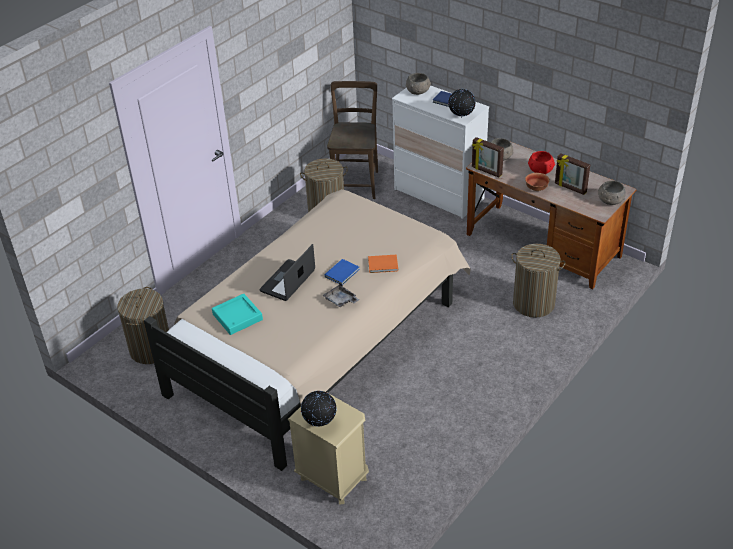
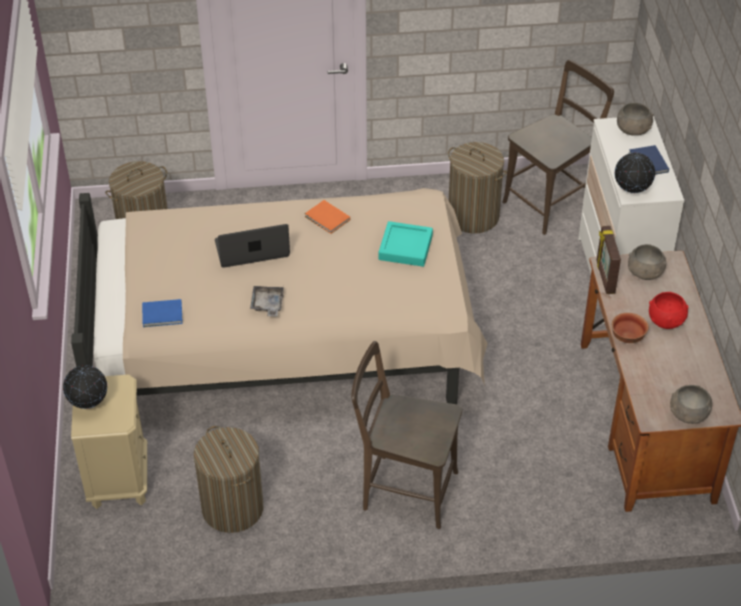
camera: 45 degrees right, 5 degrees up
turquoise tray [212,294,263,335] -> turquoise tray moved to [379,221,433,267]
blue book [325,259,360,285] -> blue book moved to [142,299,183,327]
orange book [368,255,398,273] -> orange book moved to [305,200,350,234]
laundry basket [511,244,566,318] -> laundry basket moved to [194,426,263,533]
picture frame [555,153,590,195] -> none
none -> brown chair [351,341,462,529]

